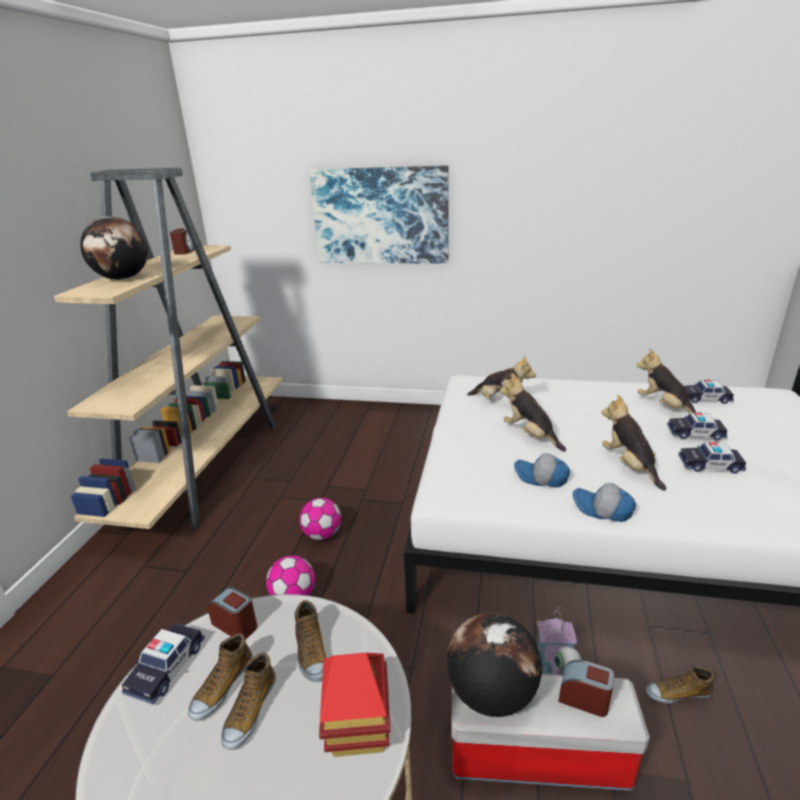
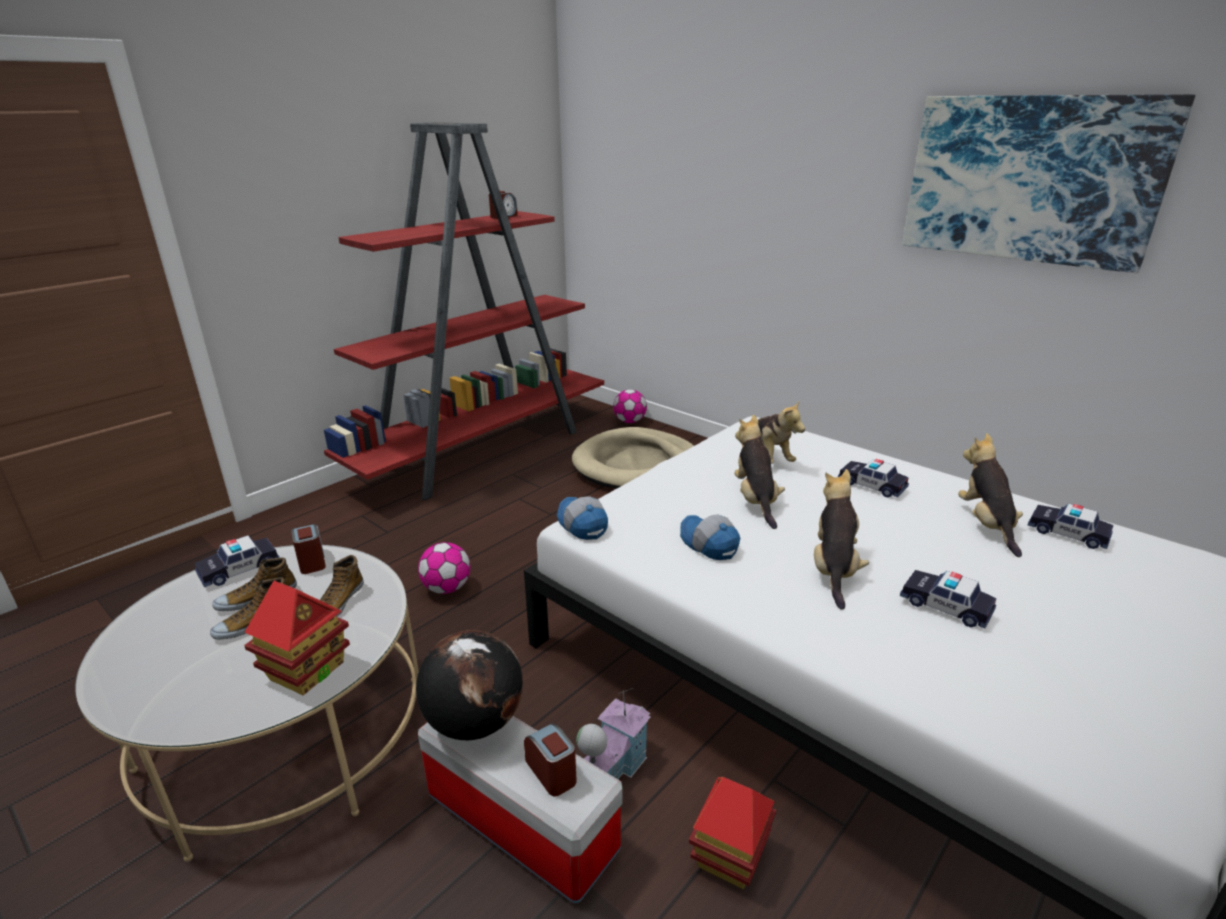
camera: 30 degrees right, 0 degrees up
beige bookcase [54,168,283,529] -> red bookcase [324,122,604,500]
globe [80,217,148,280] -> none
football [299,498,341,540] -> football moved to [613,389,647,423]
picture [309,165,449,263] -> picture moved to [902,94,1195,273]
cap [573,483,636,522] -> cap moved to [557,496,608,540]
shoe [645,665,714,704] -> toy house [689,777,776,889]
toy car [667,412,727,440] -> toy car moved to [838,459,909,498]
none -> beige dog bed [572,427,694,489]

